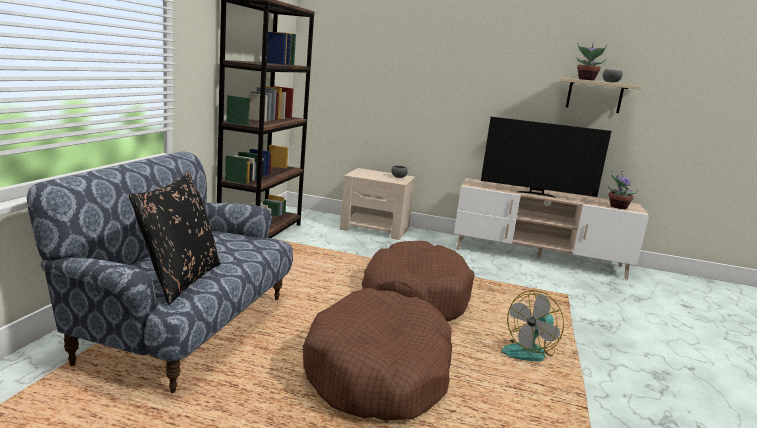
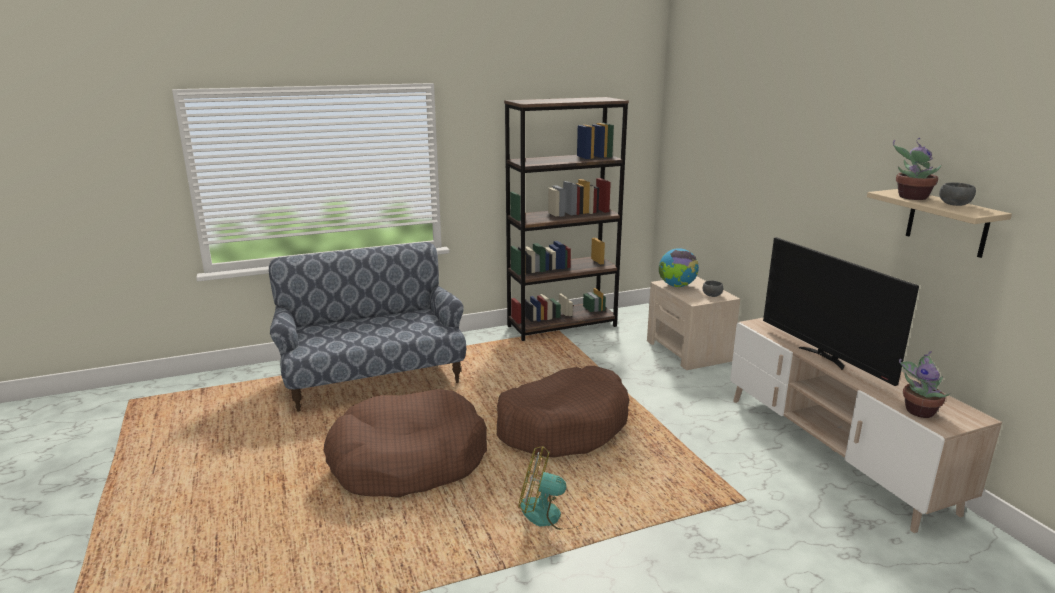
camera: 55 degrees right, 5 degrees up
black pillow [129,172,221,305] -> none
none -> globe [659,248,699,288]

